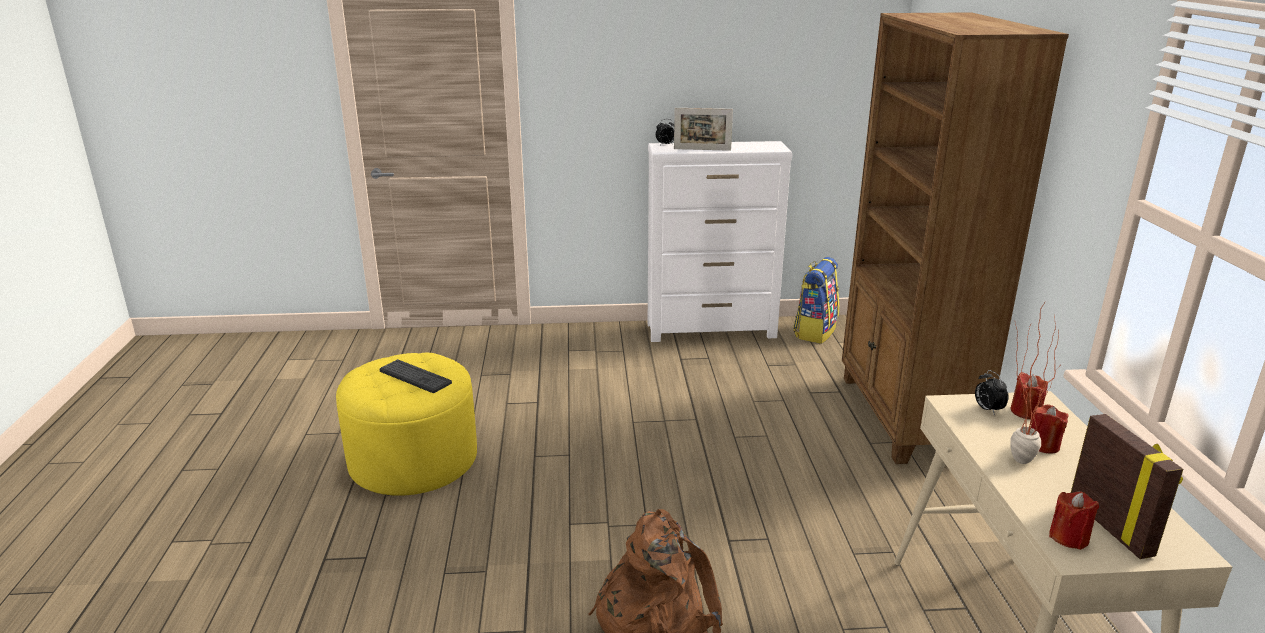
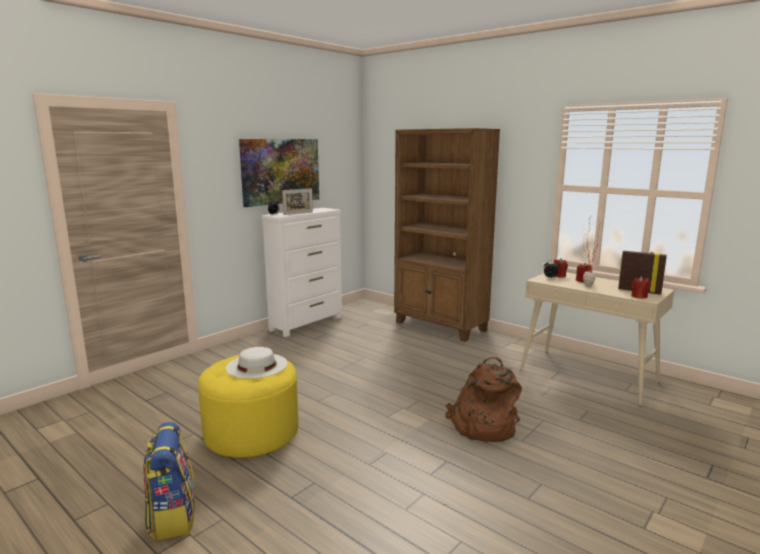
camera: 45 degrees left, 10 degrees down
keyboard [380,359,452,393] -> white hat [226,347,288,379]
backpack [793,257,839,344] -> backpack moved to [143,422,195,540]
none -> picture [239,139,319,207]

